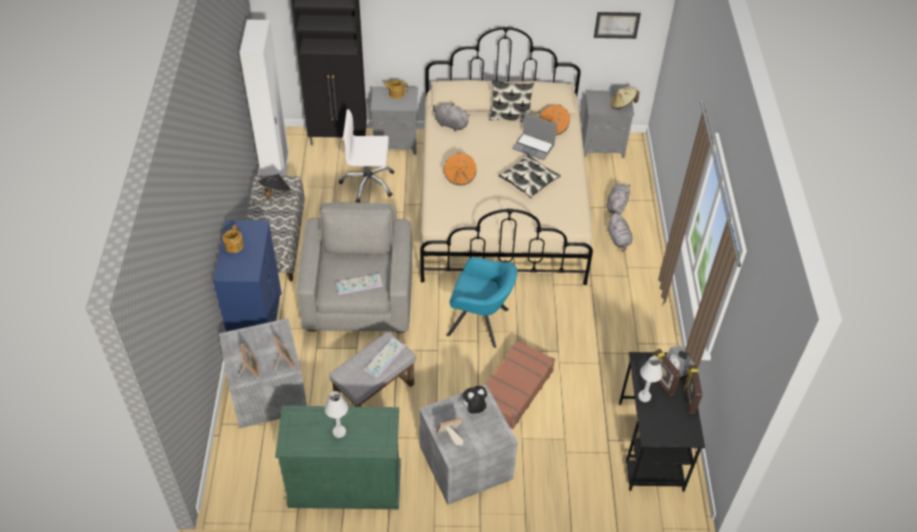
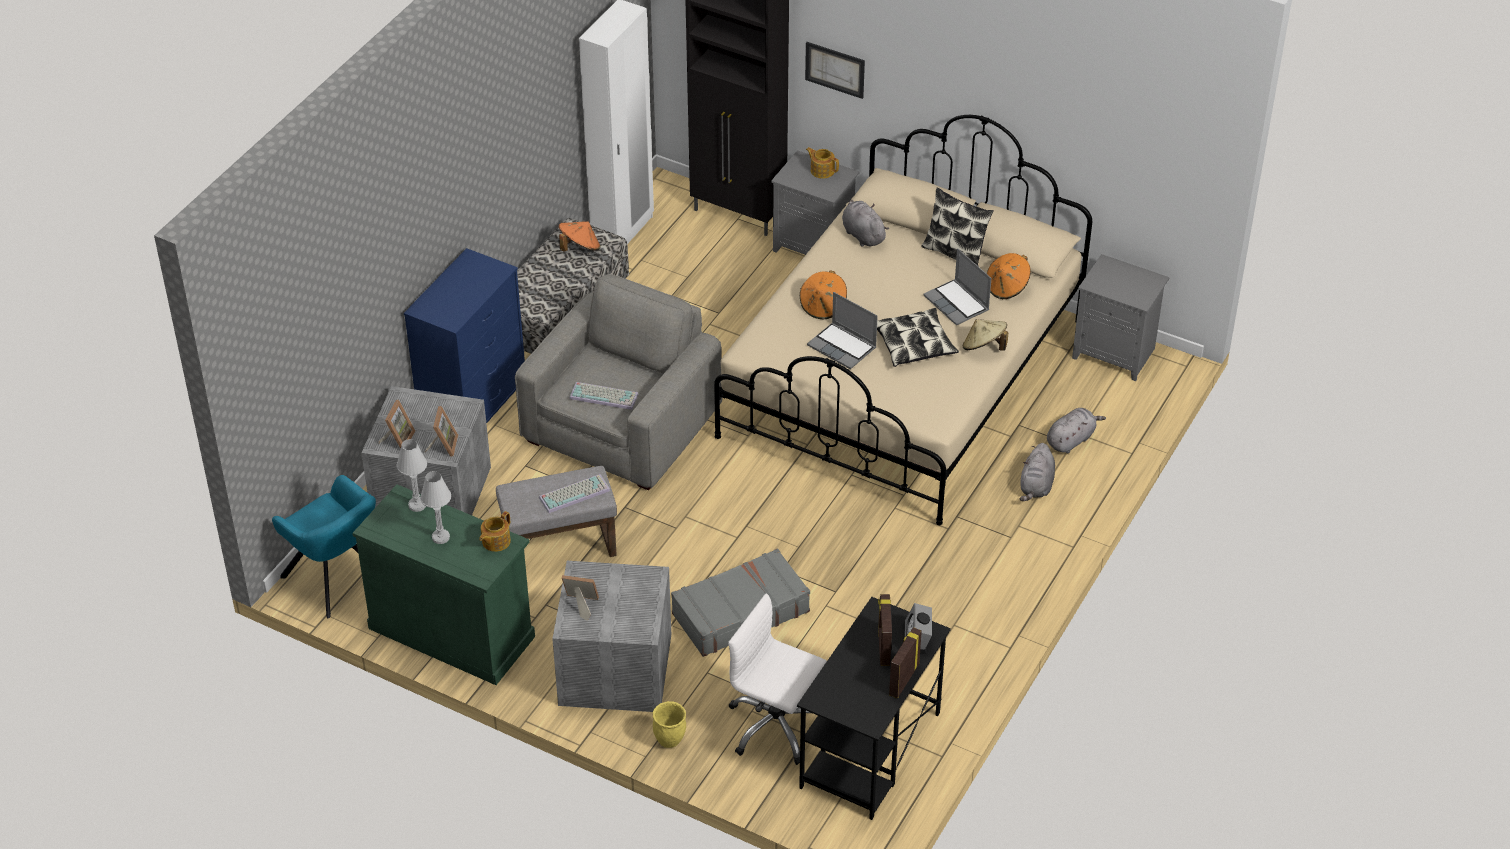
camera: 30 degrees right, 5 degrees down
teapot [223,225,244,253] -> teapot moved to [479,511,511,552]
black hat [259,174,291,199] -> orange hat [559,222,601,252]
white office chair [339,109,394,203] -> white office chair moved to [728,593,827,765]
turquoise armchair [446,257,517,348] -> turquoise armchair moved to [272,475,376,618]
plush toy [461,386,487,414] -> none
brown suitcase [484,340,555,429] -> grey suitcase [671,549,810,657]
picture [594,12,641,39] -> picture moved to [805,42,865,99]
beige hat [610,86,639,109] -> beige hat moved to [963,319,1008,351]
white table lamp [638,356,663,402] -> white table lamp moved to [397,439,427,512]
none -> yellow planter [653,701,686,748]
none -> laptop [807,292,878,369]

